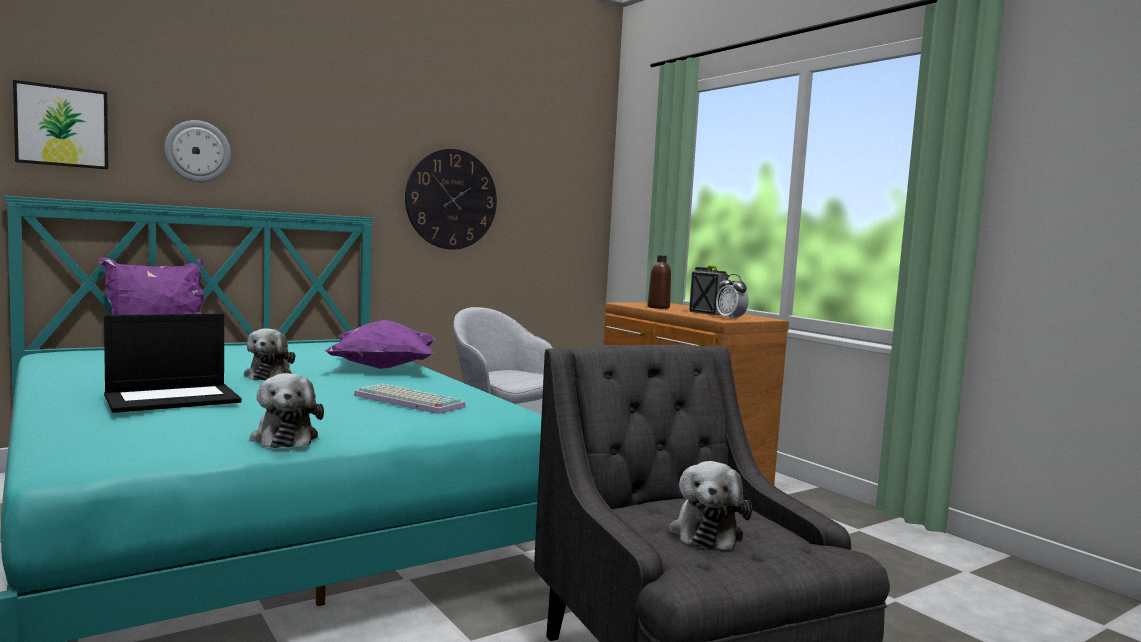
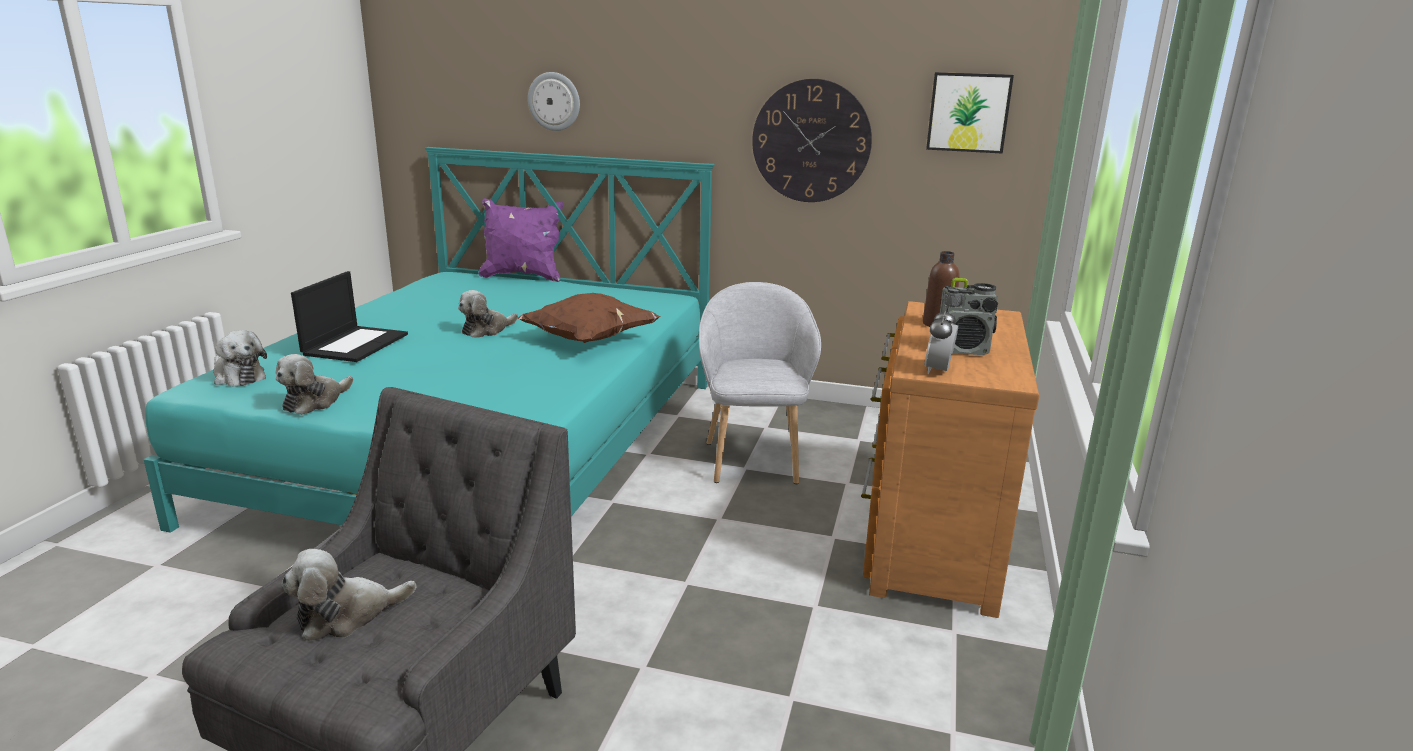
camera: 50 degrees right, 15 degrees up
picture [13,80,108,169] -> picture moved to [926,72,1014,154]
laptop [104,313,242,413] -> laptop turned 90 degrees counterclockwise [291,271,408,362]
purple pillow [325,320,435,369] -> brown pillow [517,293,660,343]
keyboard [354,384,466,414] -> none
radio [689,265,728,315] -> radio turned 90 degrees clockwise [940,278,998,355]
none -> plush toy [213,330,267,387]

